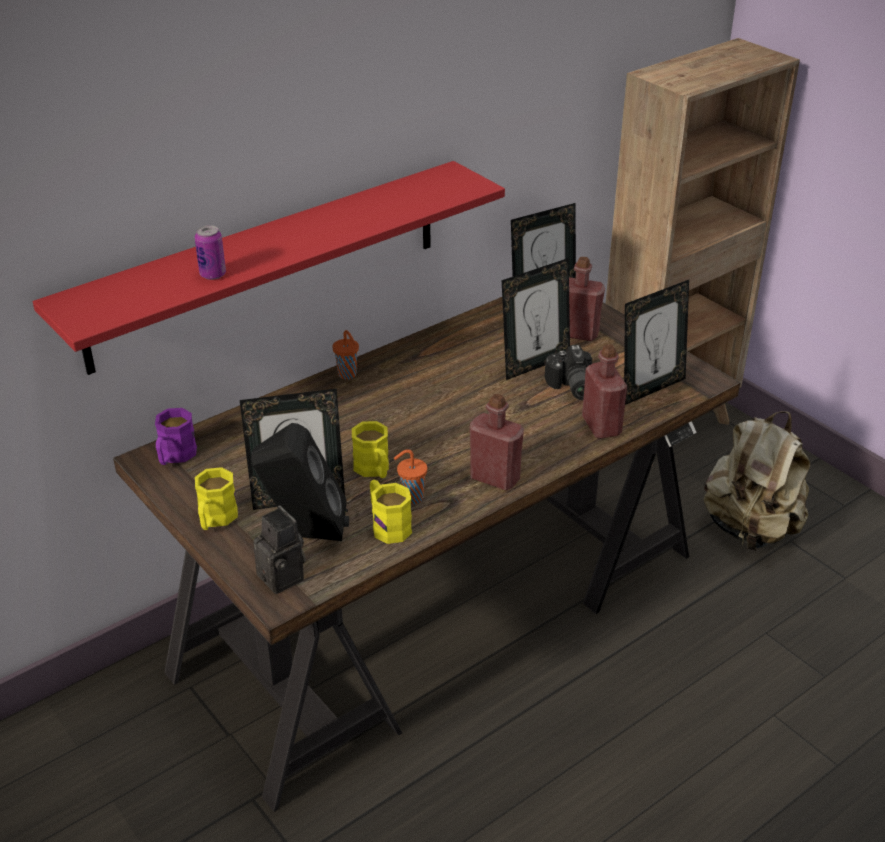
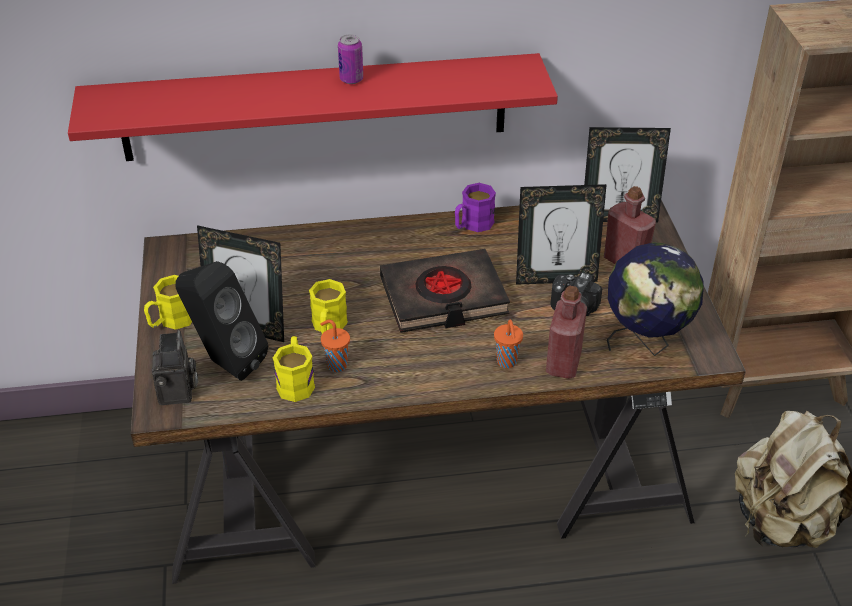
camera: 30 degrees right, 5 degrees up
purple mug [155,408,197,465] -> purple mug moved to [455,183,496,232]
can [195,225,226,280] -> can moved to [338,34,363,84]
orange cup [332,330,359,379] -> orange cup moved to [494,319,523,368]
red bottle [470,394,524,491] -> none
picture frame [624,280,689,405] -> globe [607,243,704,356]
none -> black book [380,249,510,333]

